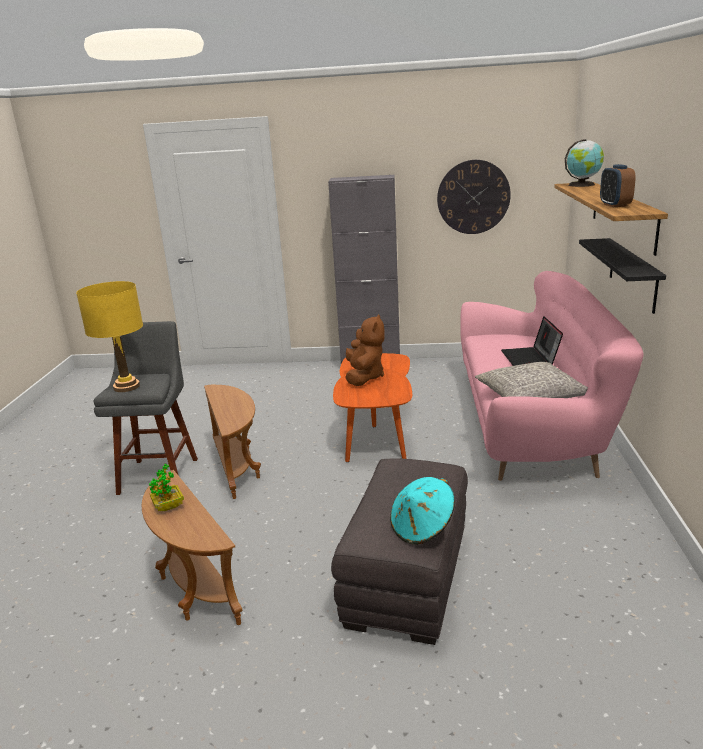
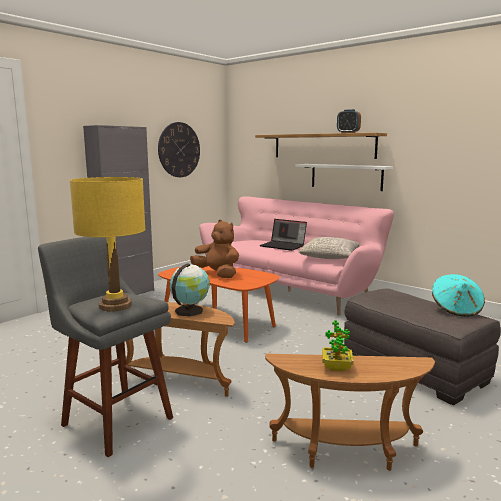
camera: 55 degrees left, 10 degrees down
globe [565,139,604,187] -> globe moved to [170,263,210,317]
black shelf [579,238,666,314] -> white shelf [295,164,393,191]

